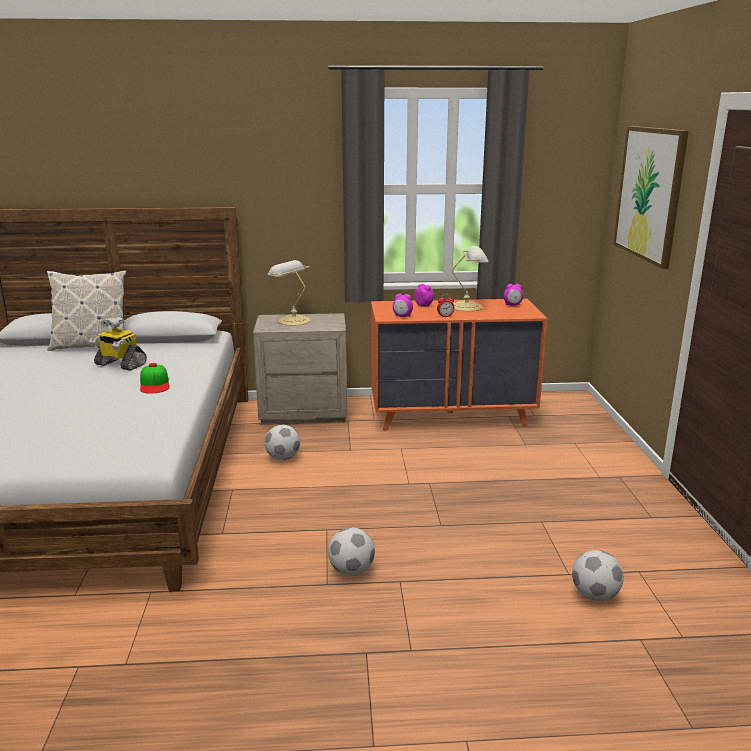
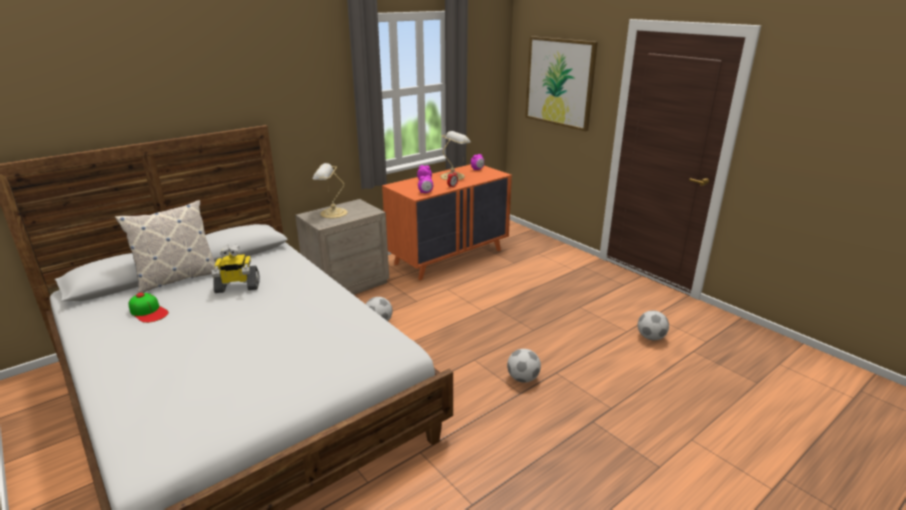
camera: 35 degrees left, 5 degrees up
cap [140,363,170,394] -> cap moved to [129,293,169,323]

